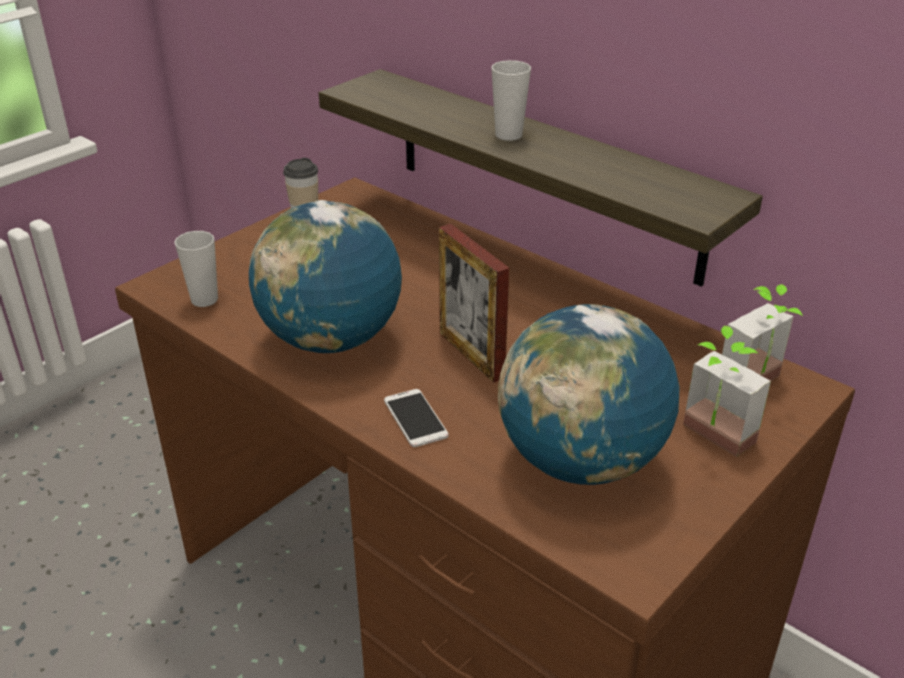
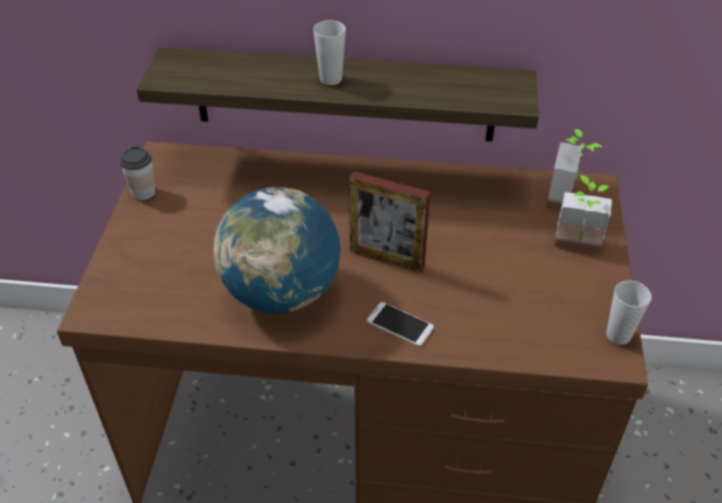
camera: 35 degrees left, 10 degrees up
cup [174,231,218,307] -> cup moved to [607,280,652,345]
globe [498,304,680,485] -> none

